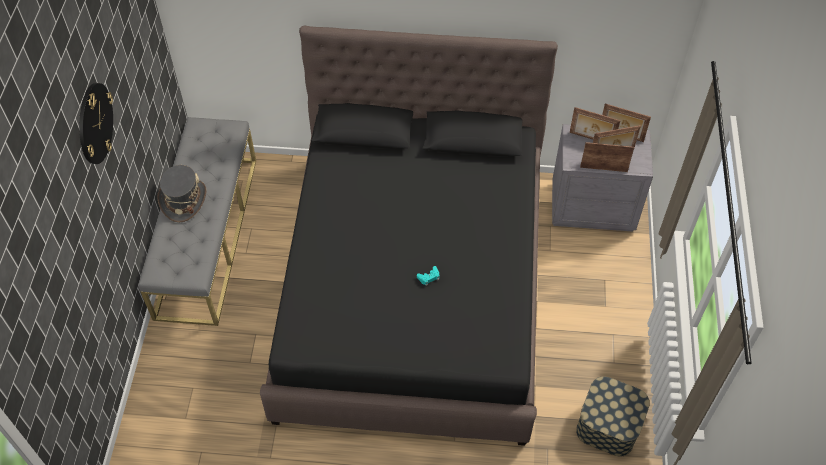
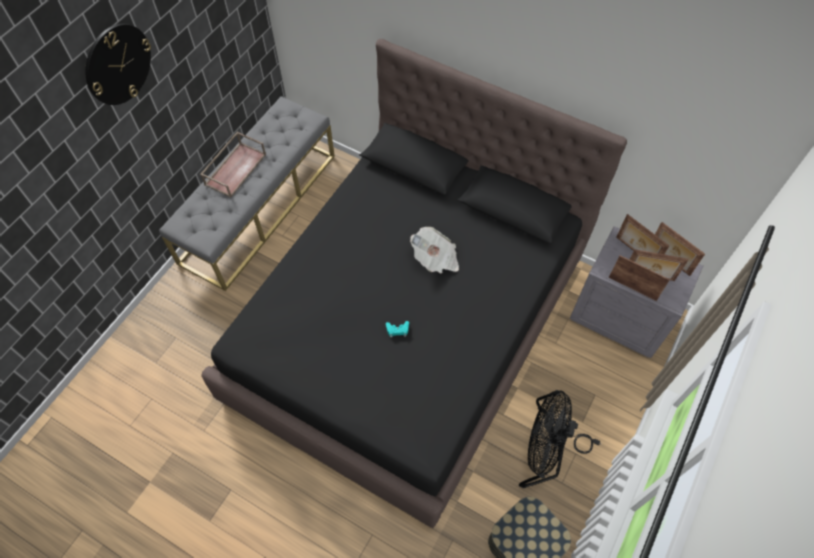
camera: 25 degrees right, 5 degrees up
grey hat [157,165,207,222] -> brown tray [200,132,266,198]
none -> newspaper [410,227,459,273]
none -> black fan [519,390,602,488]

